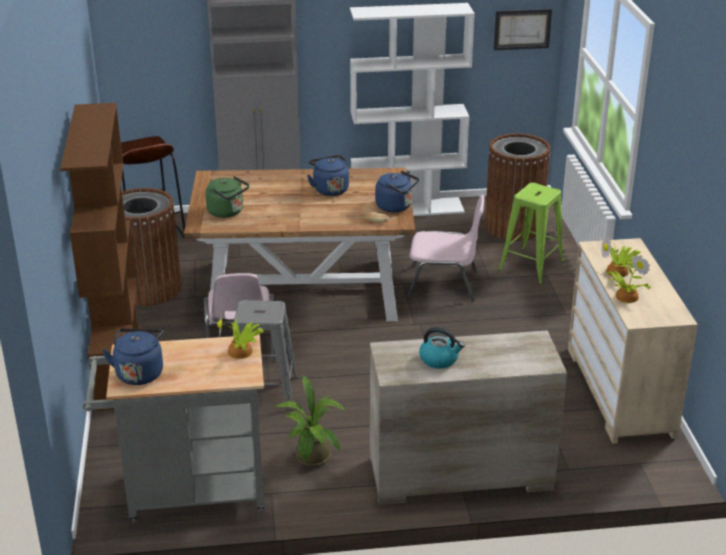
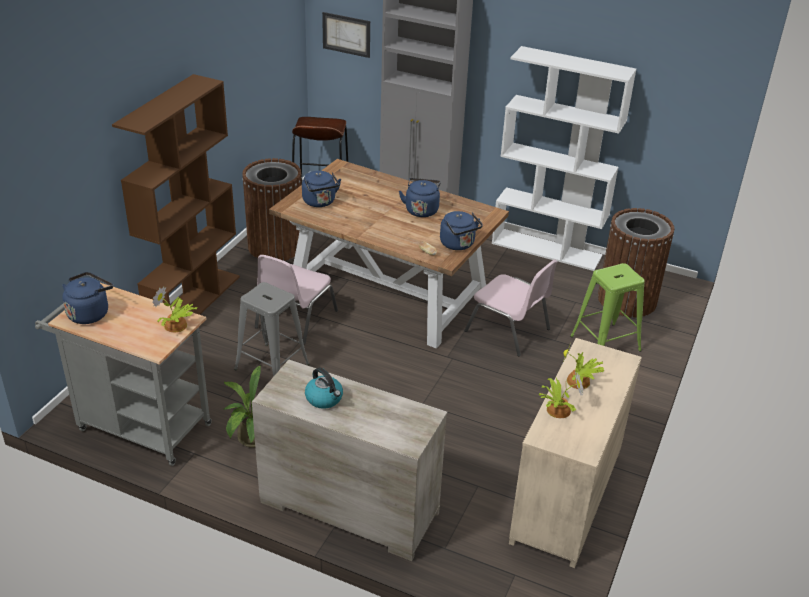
camera: 30 degrees right, 5 degrees up
green kettle [205,176,249,218] -> blue kettle [302,171,341,207]
picture [494,9,552,50] -> picture moved to [322,12,370,58]

